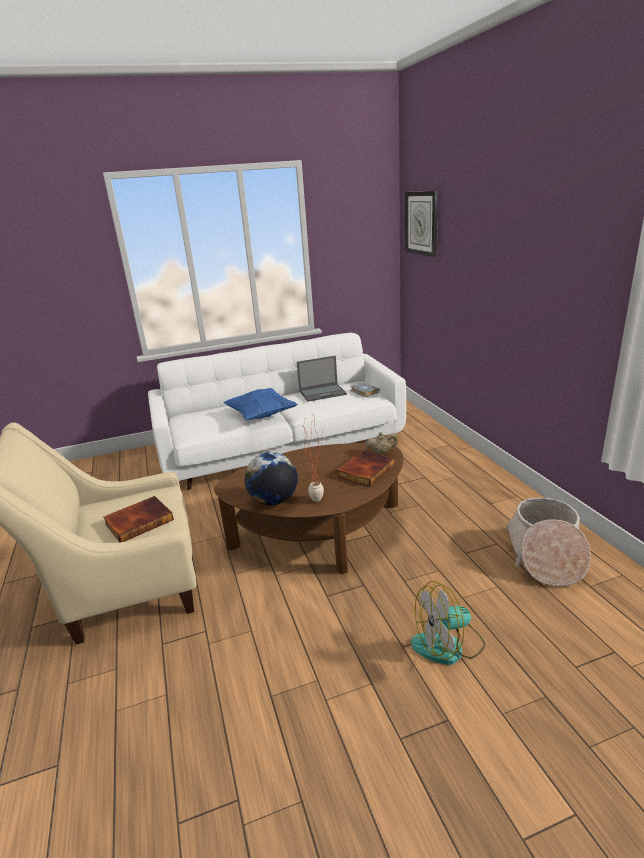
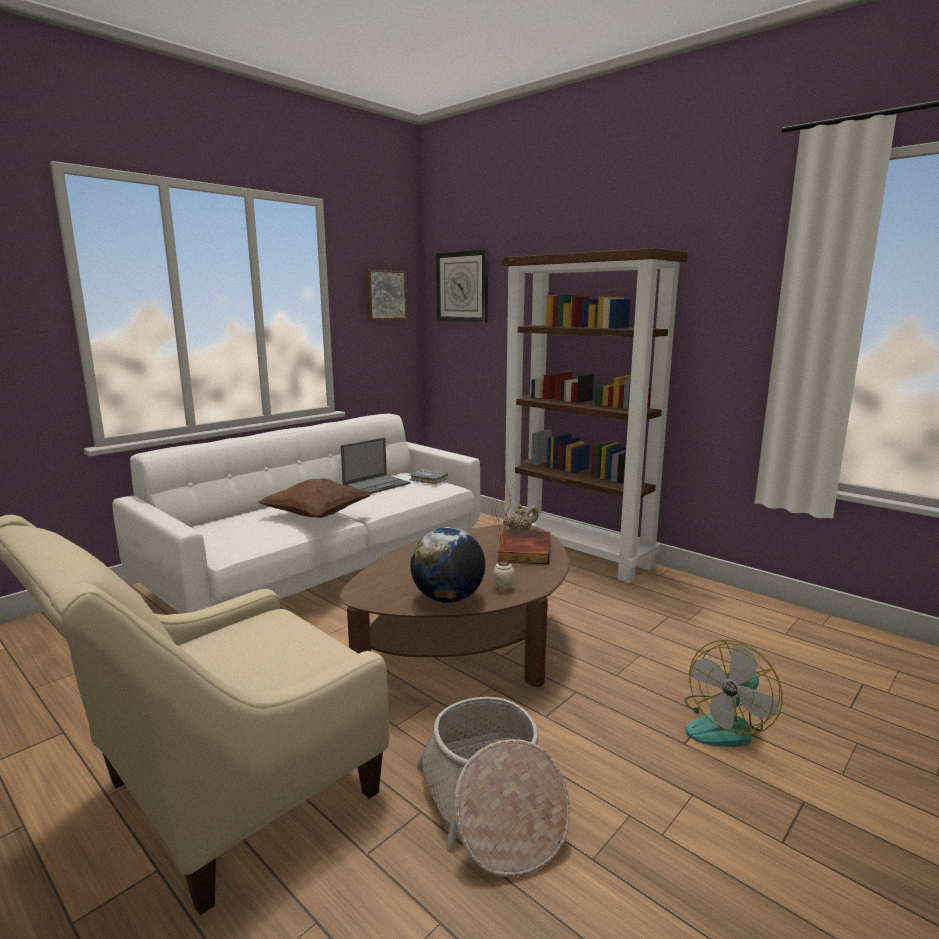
camera: 30 degrees left, 10 degrees down
book [103,496,174,542] -> none
blue pillow [223,388,298,421] -> brown pillow [258,478,372,518]
basket [505,498,591,587] -> basket moved to [417,697,570,877]
none -> picture [366,270,407,320]
none -> brown bookcase [501,248,688,583]

